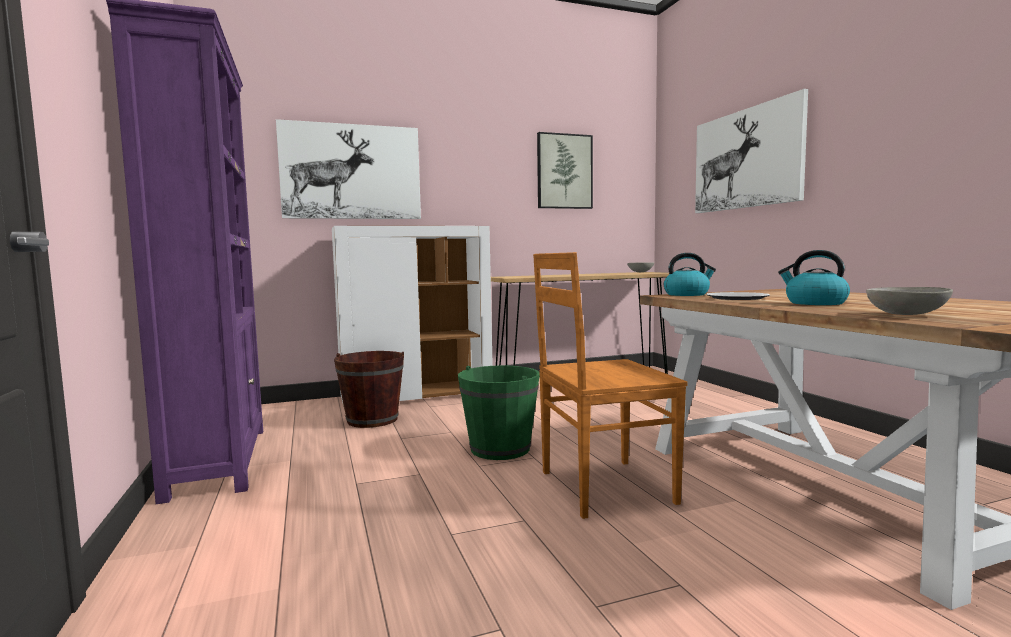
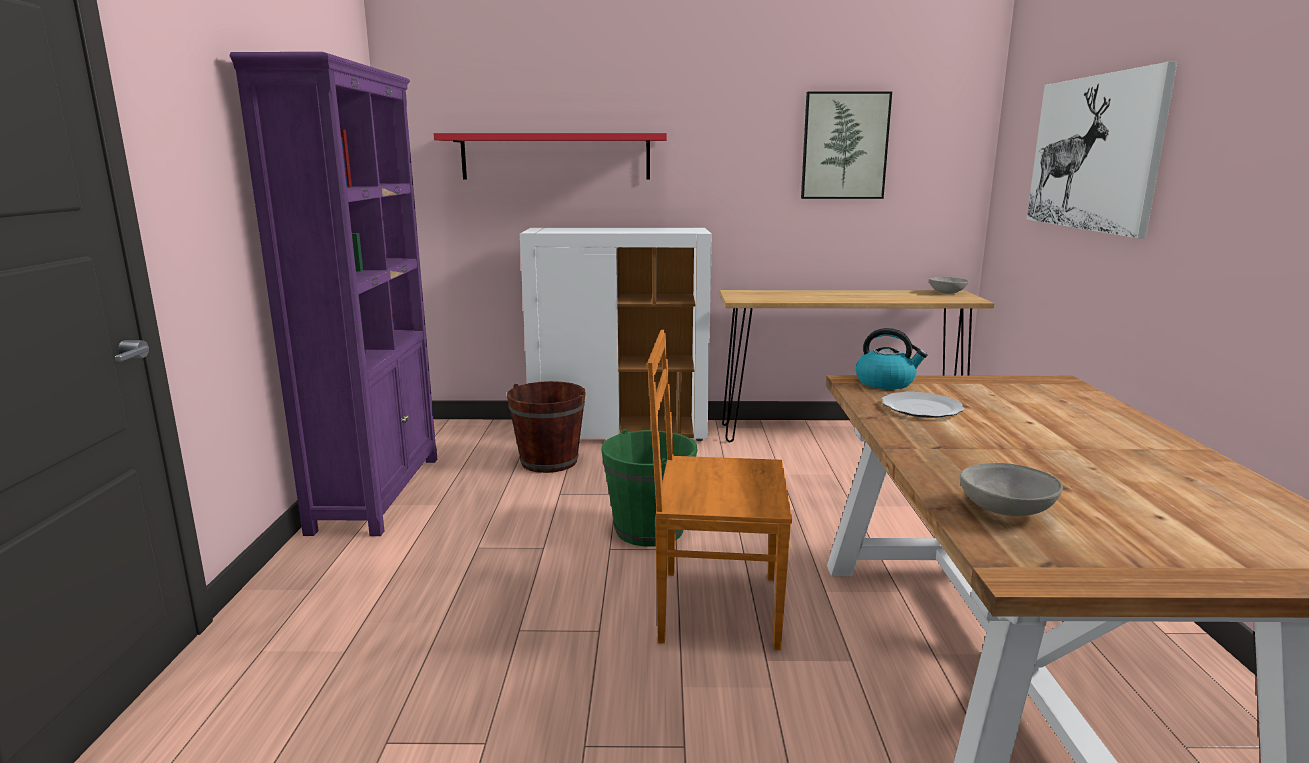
camera: 20 degrees right, 10 degrees up
picture [276,119,421,219] -> red shelf [434,133,667,180]
kettle [778,250,850,305] -> none

